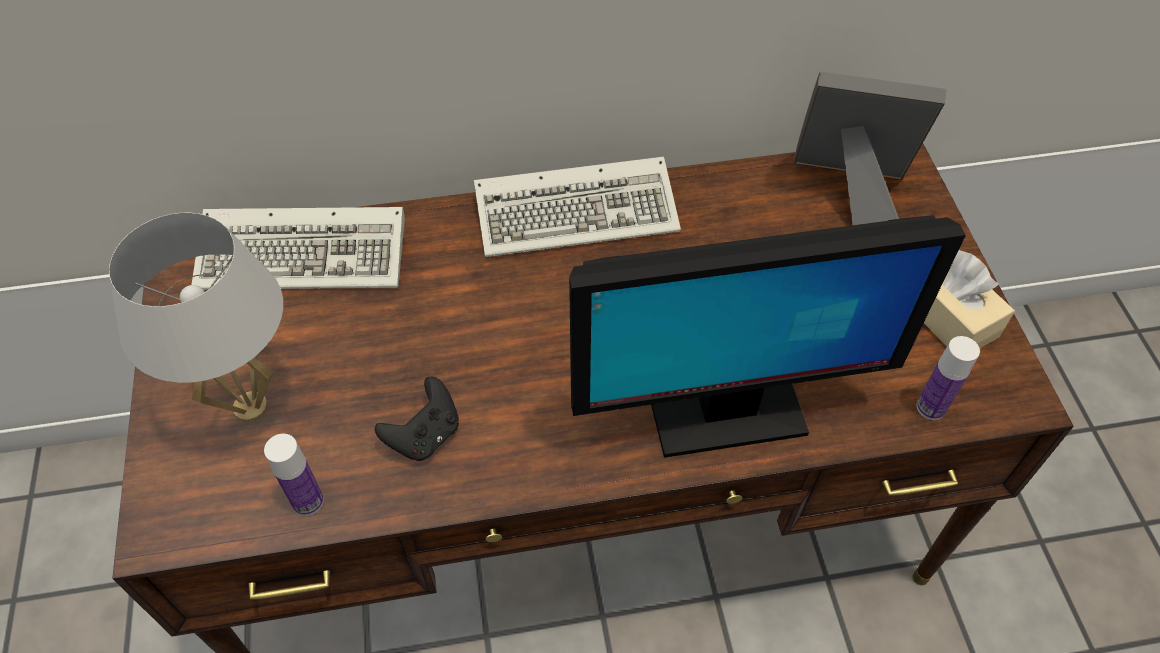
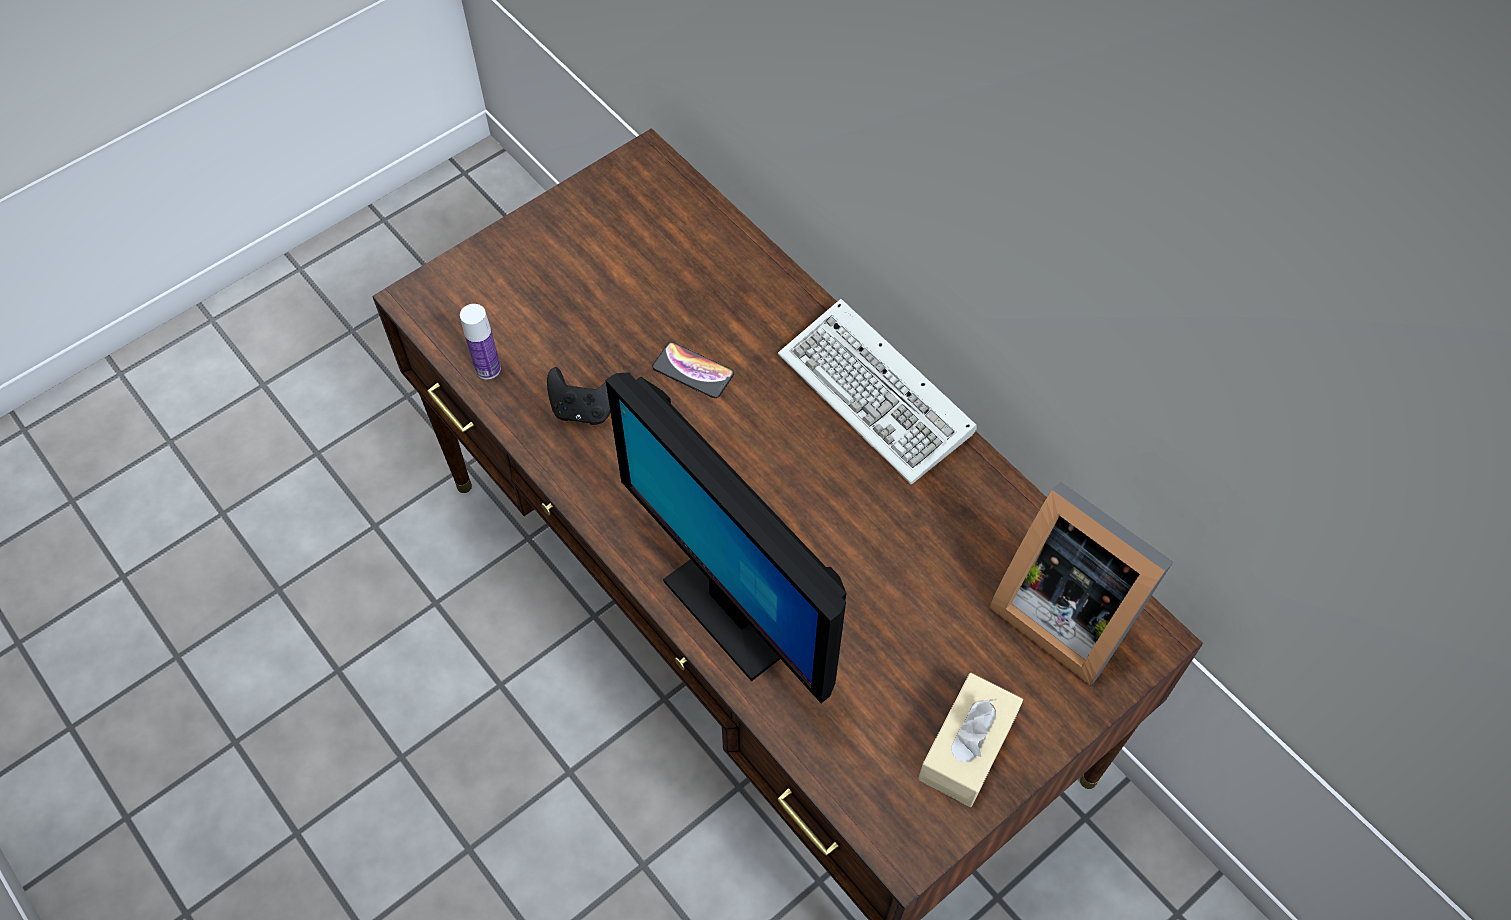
camera: 60 degrees right, 5 degrees up
white table lamp [109,213,283,422] -> none
keyboard [191,207,405,290] -> none
picture frame [794,71,947,225] -> picture frame turned 150 degrees clockwise [989,482,1173,686]
bottle [916,336,980,420] -> none
none -> phone [652,342,734,398]

